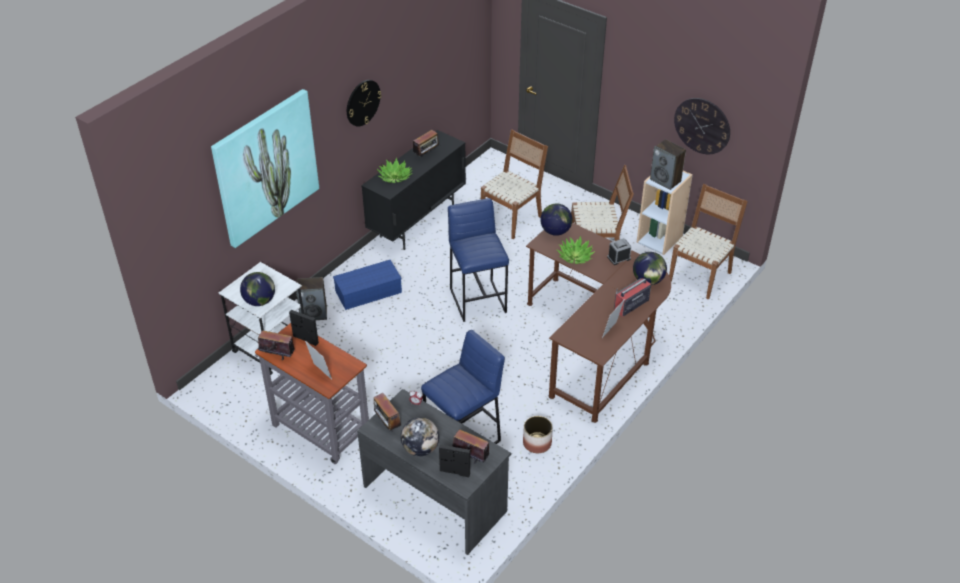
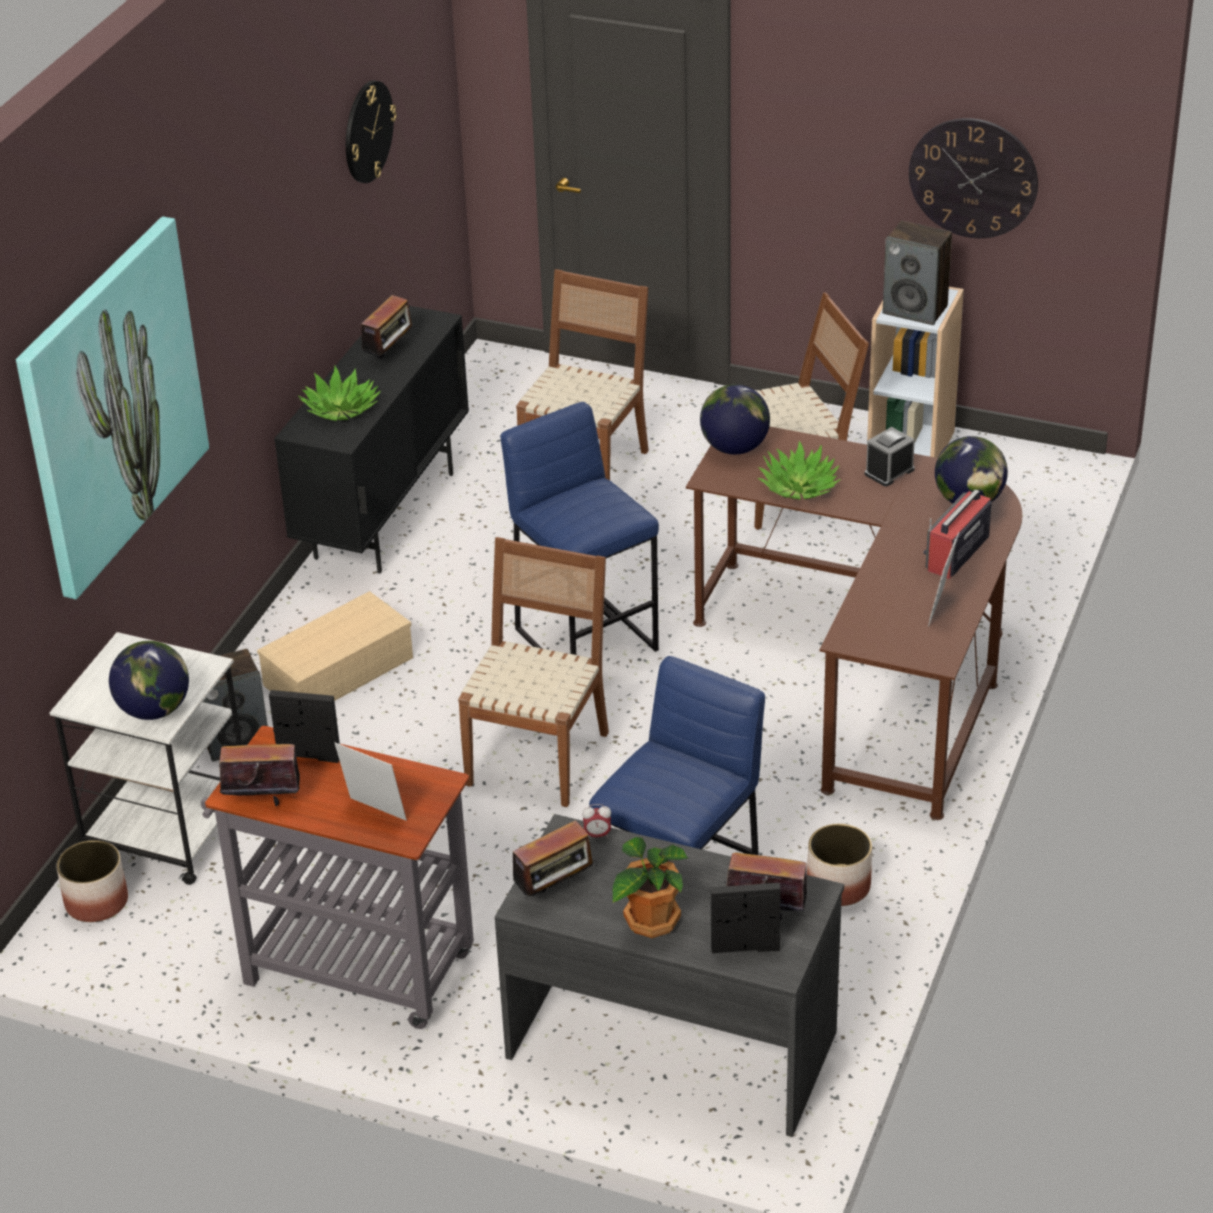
camera: 15 degrees left, 5 degrees down
blue storage box [333,260,402,310] -> beige storage box [257,591,413,701]
wall clock [347,80,382,127] -> wall clock moved to [346,81,397,183]
radio [374,393,401,432] -> radio turned 75 degrees counterclockwise [513,820,597,898]
globe [400,417,439,456] -> potted plant [613,837,689,938]
chair [669,184,748,299] -> chair moved to [458,537,609,807]
none -> planter [56,840,128,922]

